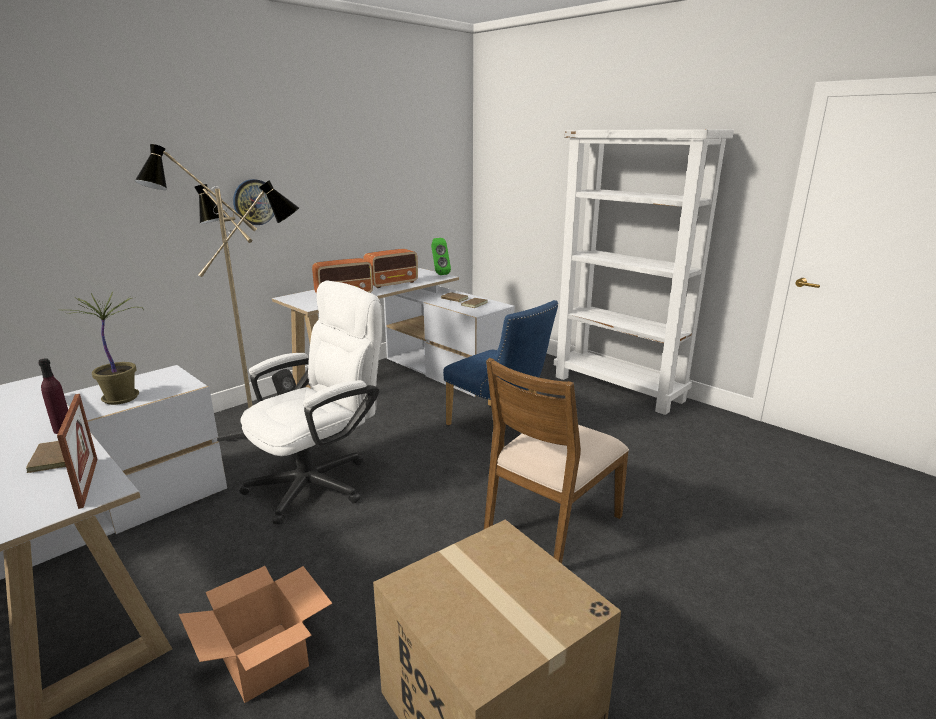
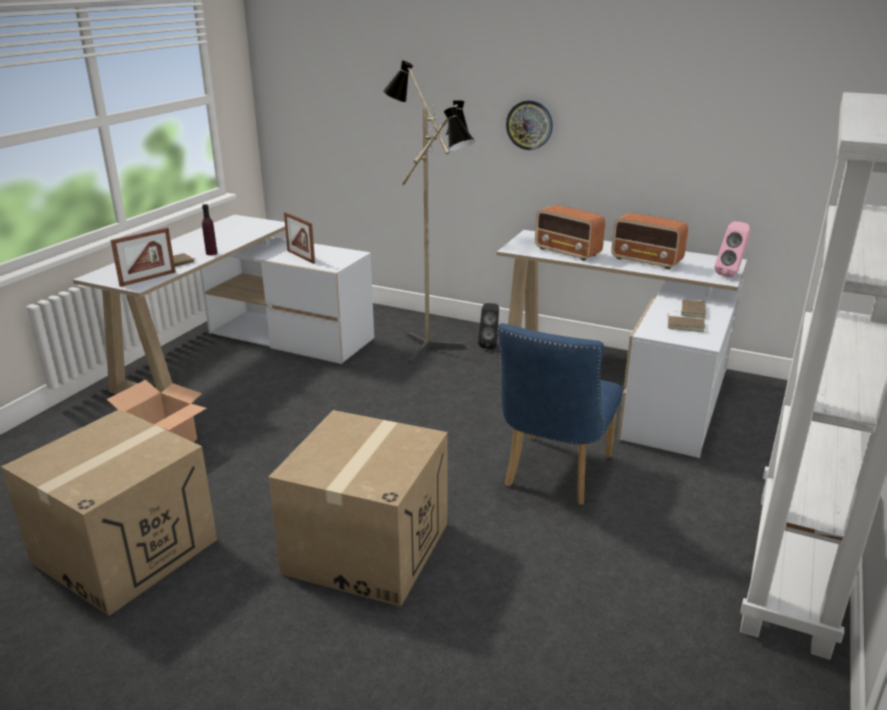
camera: 70 degrees right, 5 degrees up
potted plant [68,291,144,405] -> picture frame [284,212,315,264]
white office chair [239,281,383,524] -> none
green speaker [431,238,451,275] -> pink speaker [714,221,751,278]
brown chair [484,358,629,564] -> cardboard box [268,410,448,607]

